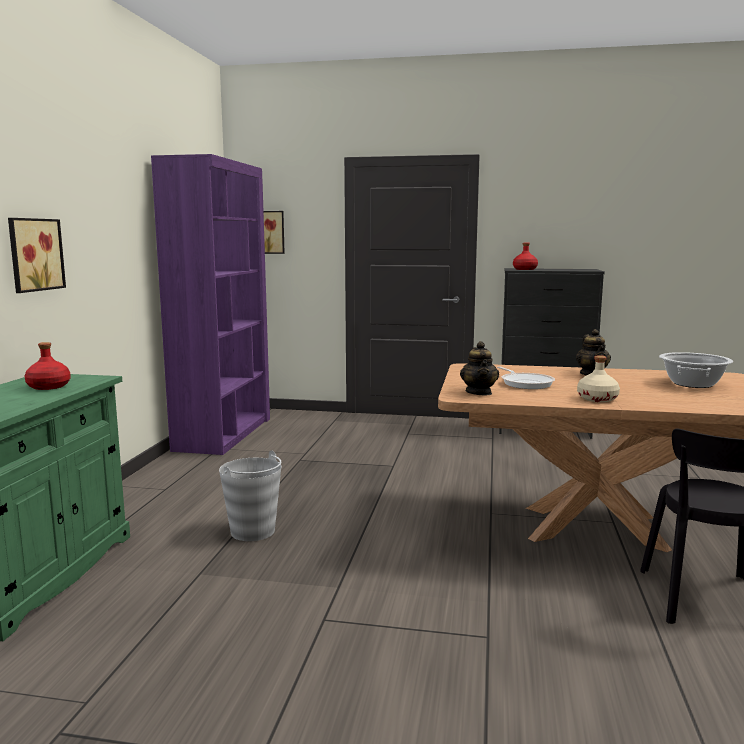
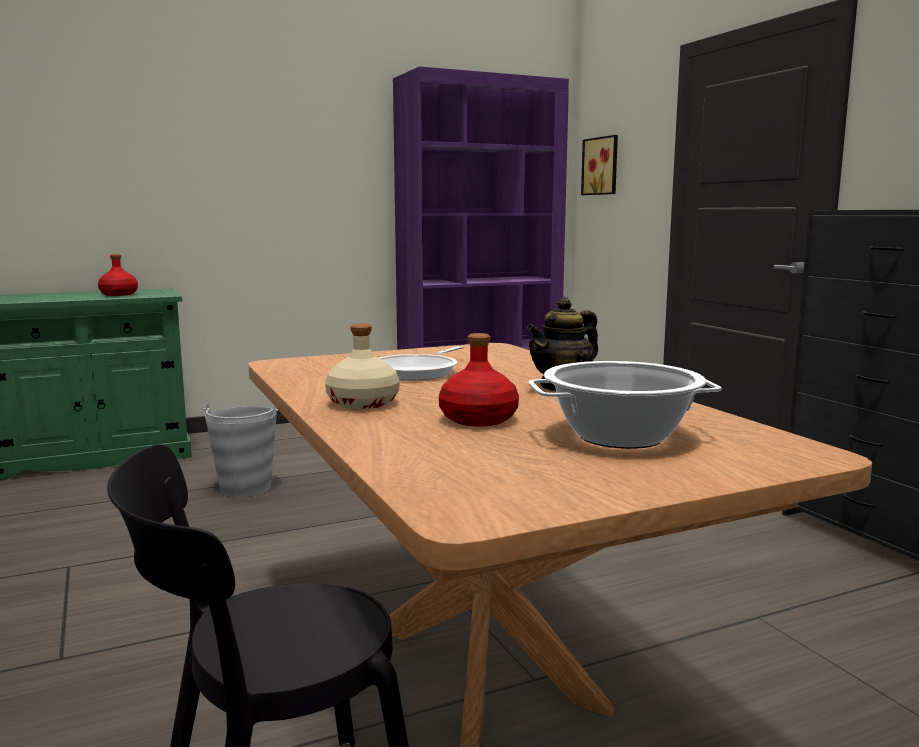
camera: 55 degrees right, 0 degrees up
picture [8,218,66,293] -> none
teapot [460,341,499,395] -> none
red bottle [513,243,538,270] -> red bottle moved to [439,333,519,427]

